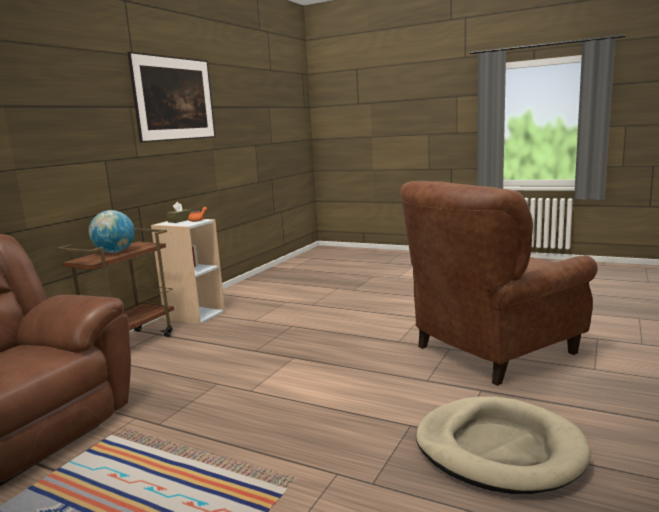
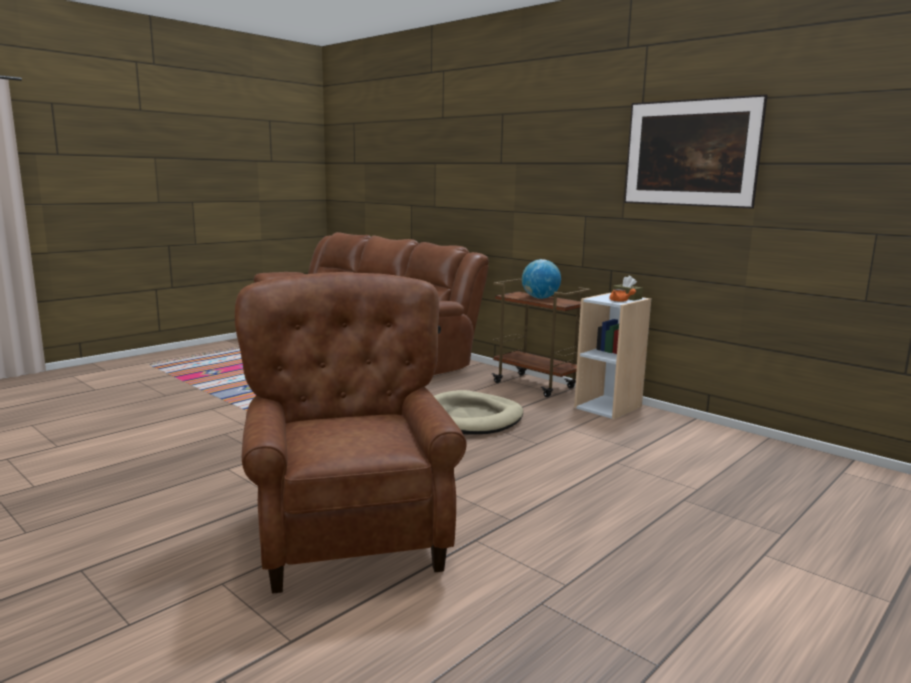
camera: 105 degrees right, 0 degrees up
beige dog bed [416,396,590,494] -> beige dog bed moved to [434,390,523,435]

